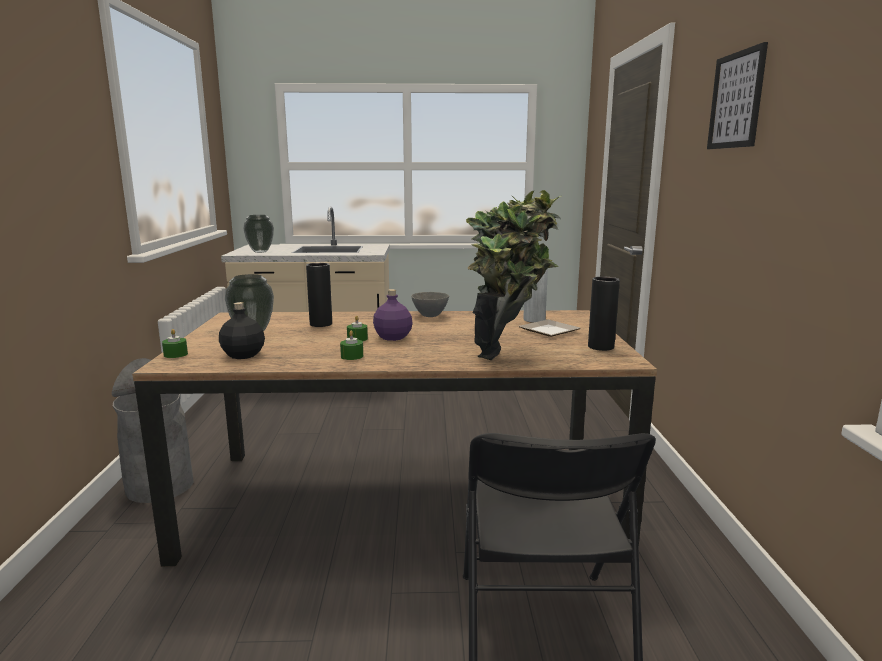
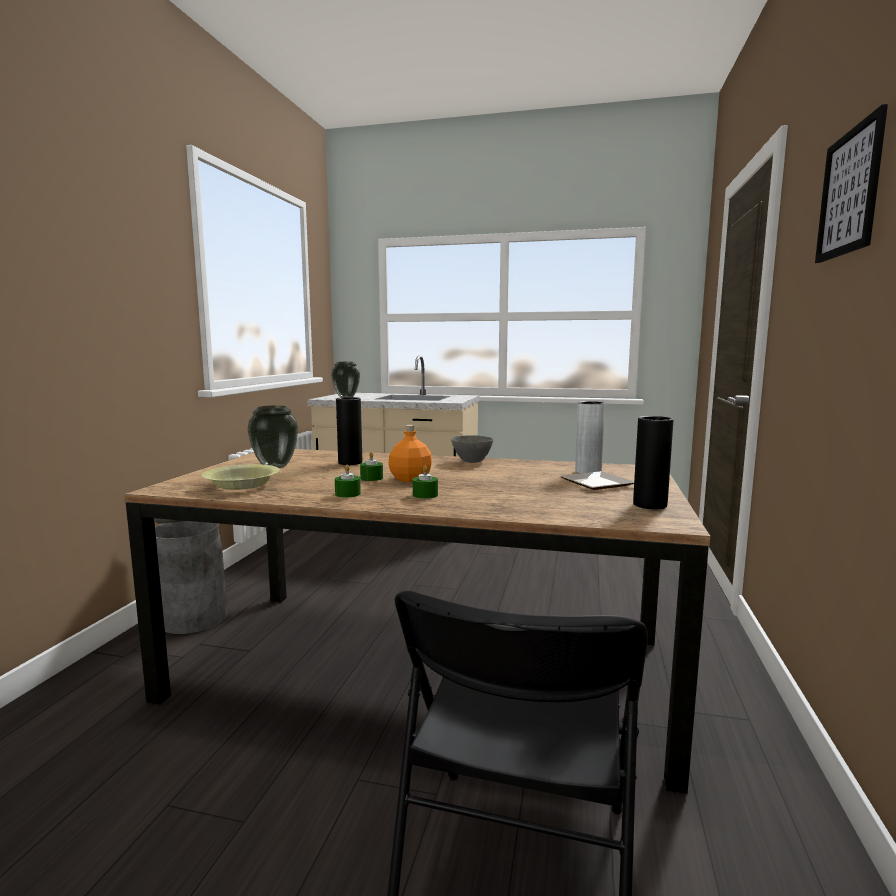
camera: 15 degrees right, 5 degrees down
green candle [162,329,188,358] -> green candle moved to [413,466,438,499]
black bottle [219,302,265,359] -> yellow bowl [201,464,280,490]
purple bottle [373,289,413,341] -> orange bottle [388,425,432,482]
potted plant [466,190,561,360] -> none

